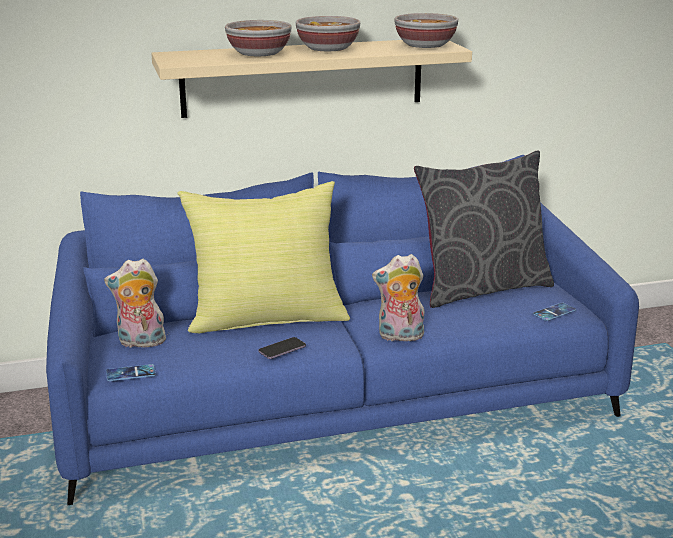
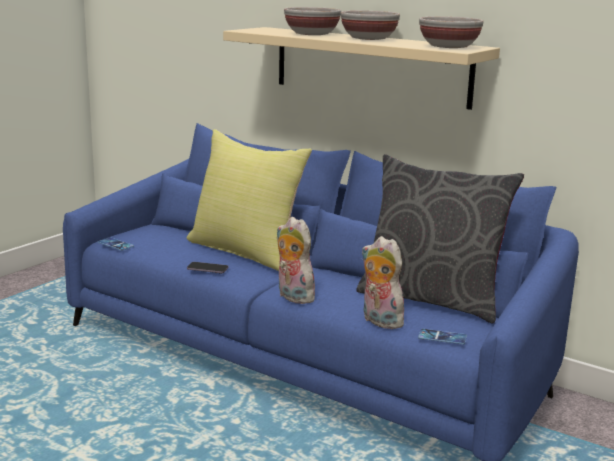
camera: 50 degrees right, 5 degrees down
plush toy [104,259,166,348] -> plush toy moved to [361,236,404,329]

